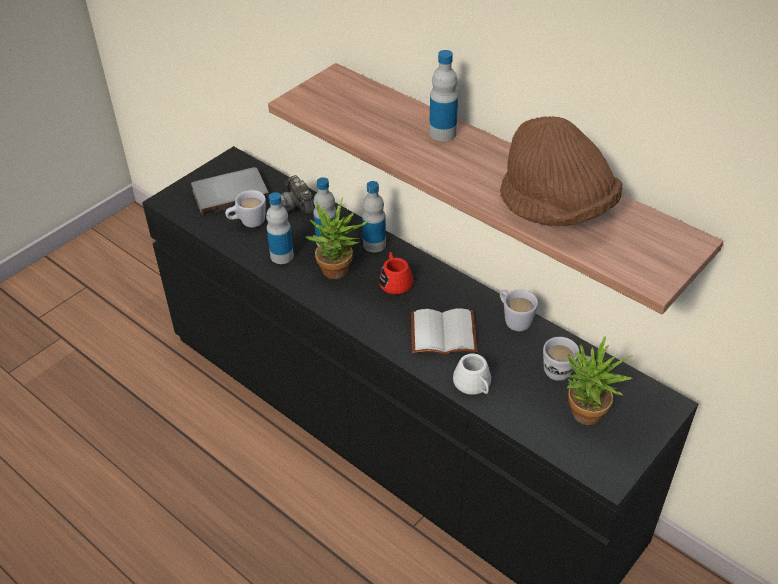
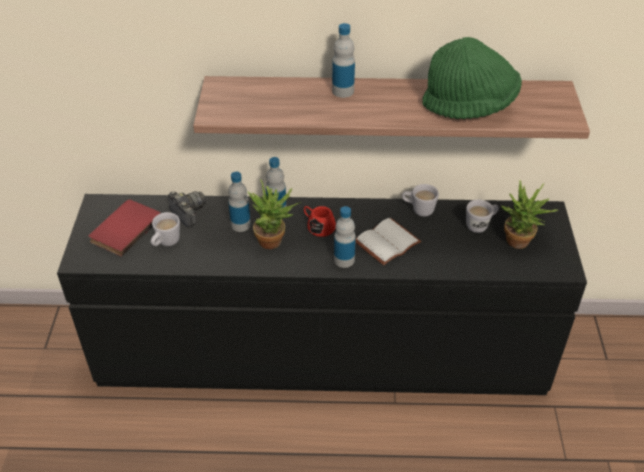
camera: 40 degrees left, 0 degrees up
grey book [191,167,269,215] -> red book [89,200,161,257]
bottle [266,192,294,264] -> bottle moved to [334,206,356,268]
camera [280,175,315,215] -> camera turned 150 degrees counterclockwise [168,191,206,228]
white mug [453,353,491,395] -> none
brown hat [500,116,622,226] -> green hat [422,37,522,119]

